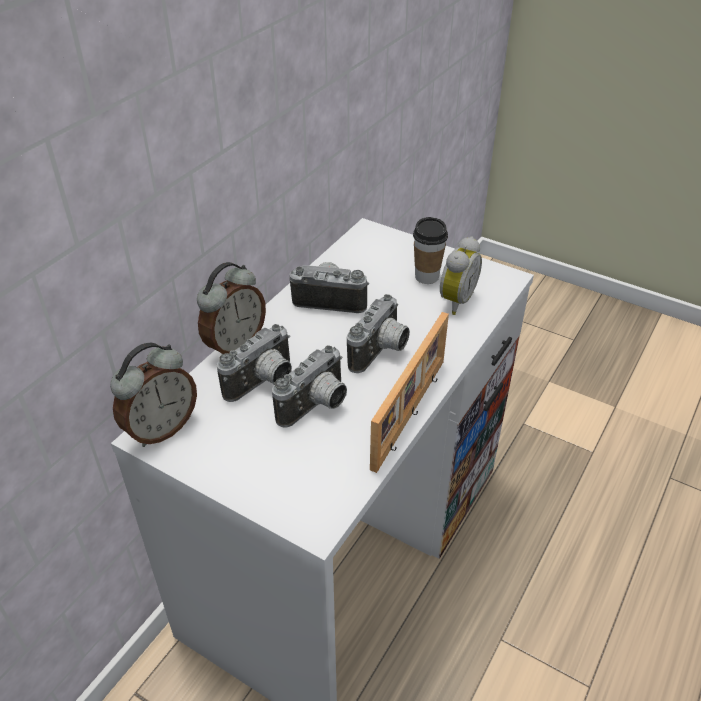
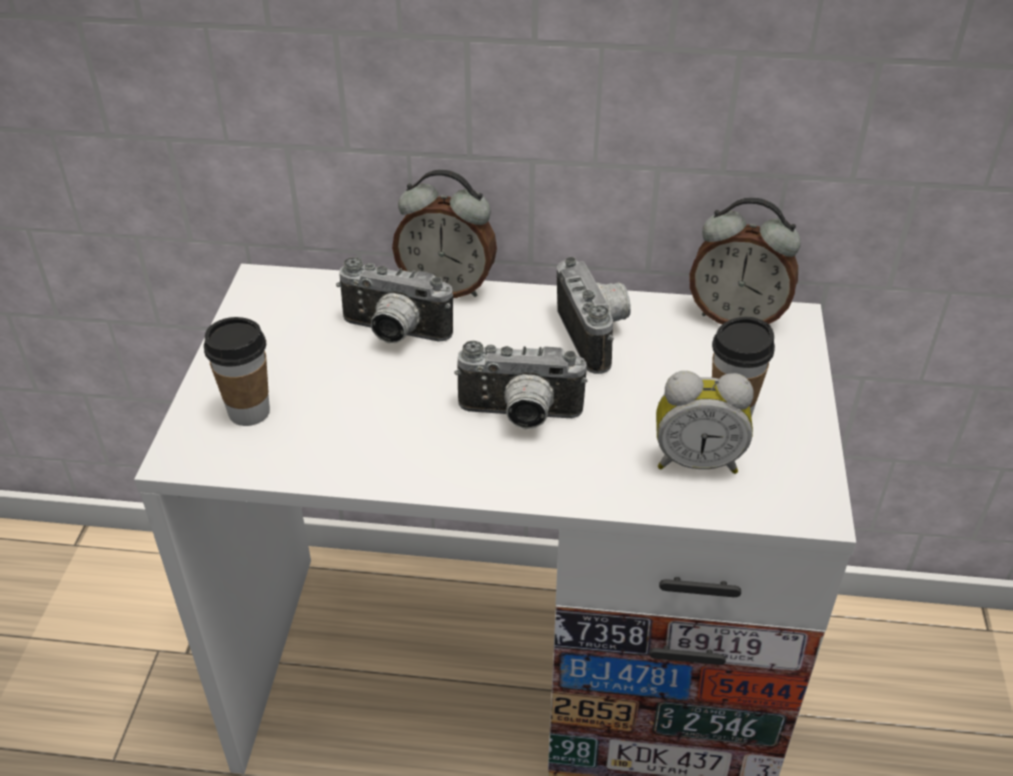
camera: 65 degrees right, 0 degrees up
alarm clock [110,343,197,447] -> alarm clock moved to [689,197,801,324]
camera [272,345,347,428] -> none
picture frame [370,312,449,473] -> none
none -> cup [204,317,270,426]

